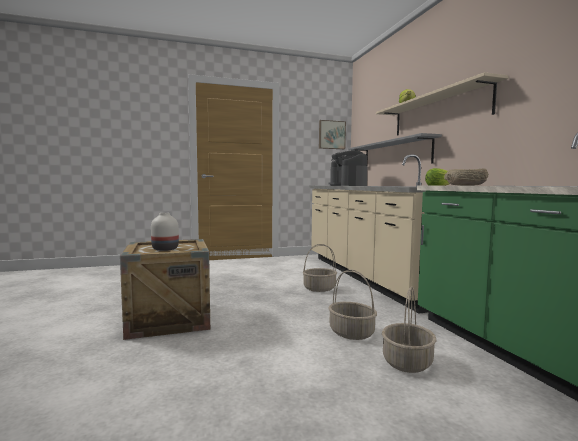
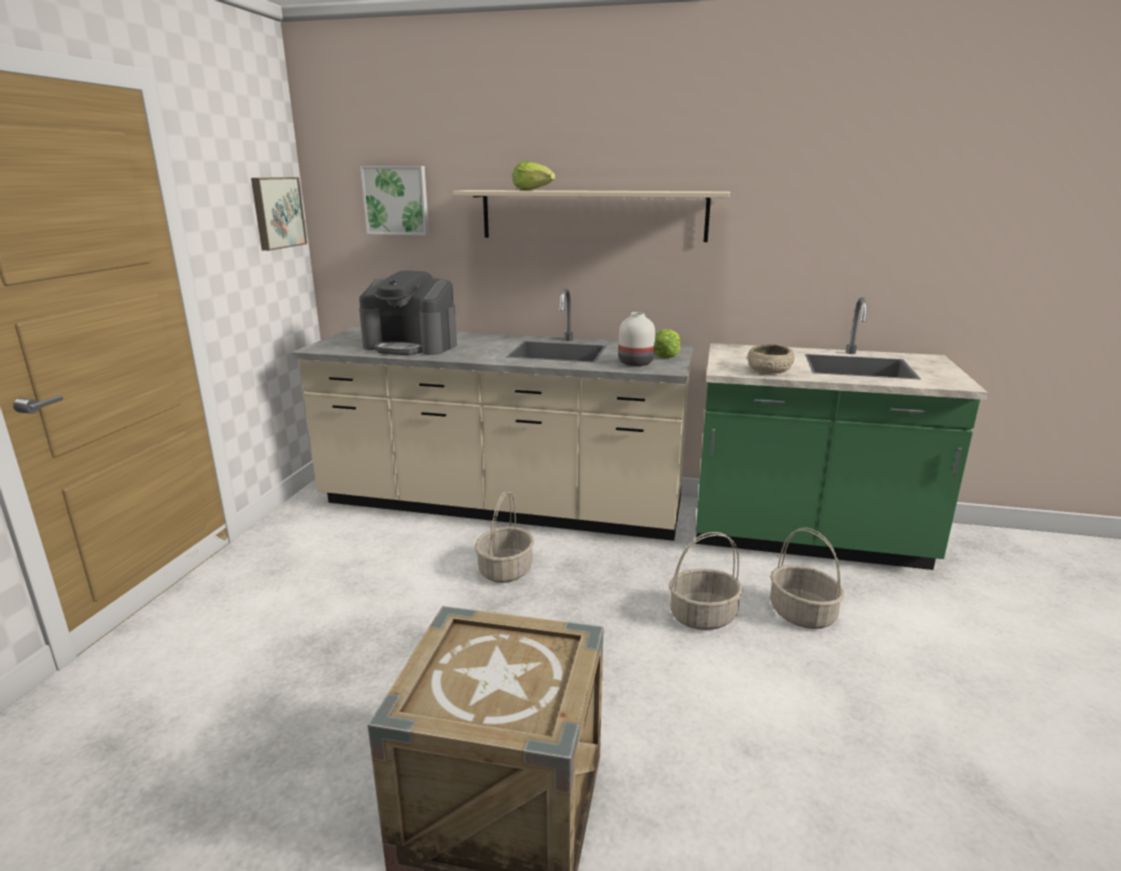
camera: 60 degrees left, 15 degrees up
white vase [151,213,179,251] -> white vase moved to [618,312,655,366]
grey shelf [348,133,442,165] -> none
none -> picture [360,166,429,236]

